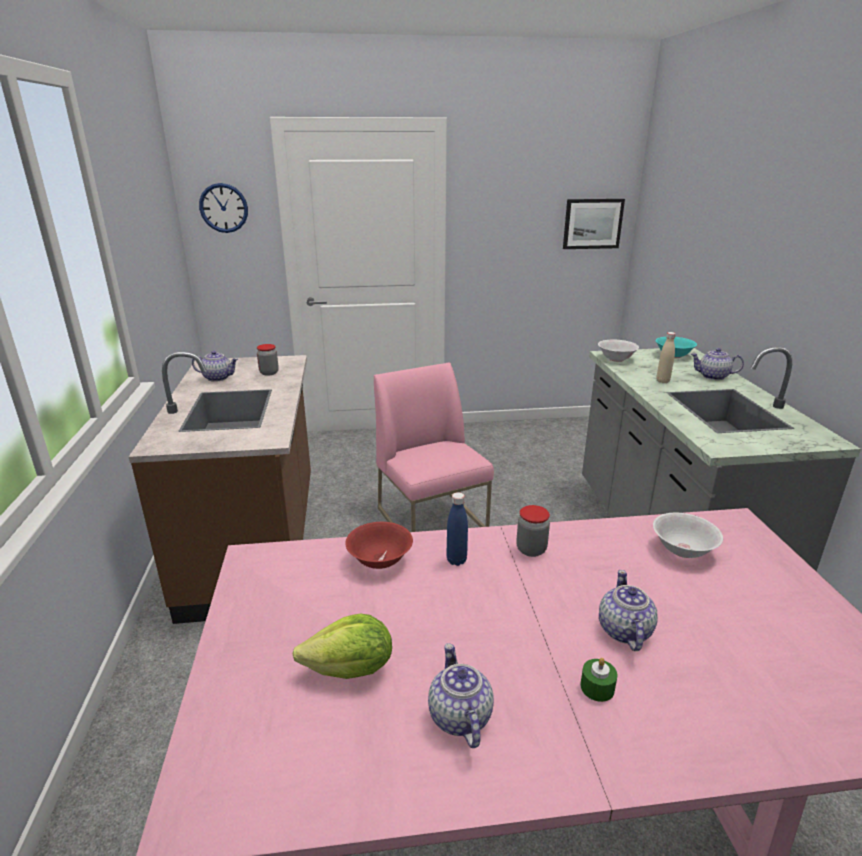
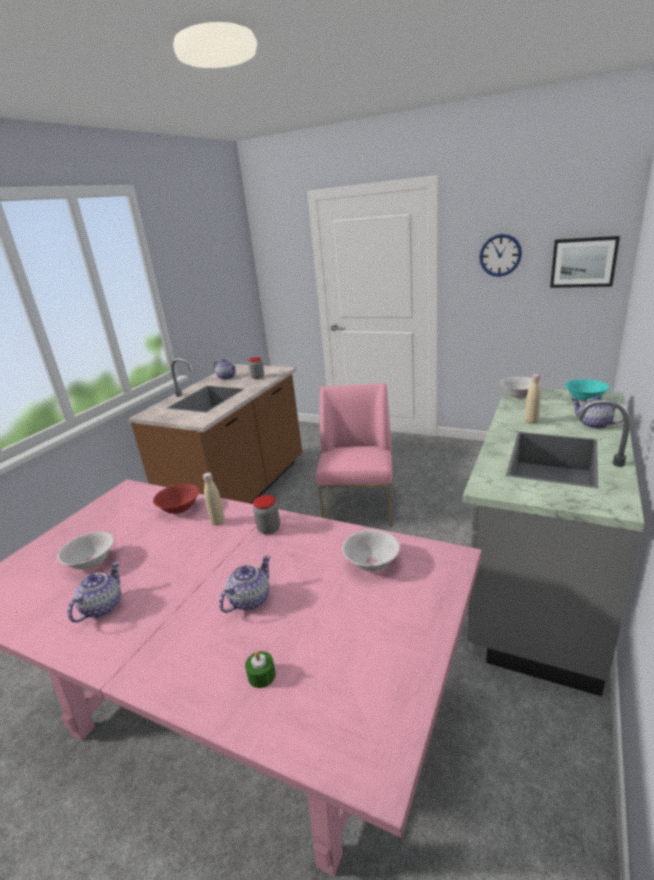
camera: 35 degrees right, 0 degrees up
wall clock [199,183,248,233] -> wall clock moved to [479,234,522,277]
lettuce [292,614,392,679] -> white bowl [57,531,114,569]
blue bottle [447,492,468,566] -> beige bottle [203,473,225,525]
green candle [580,658,617,702] -> green candle moved to [245,651,276,688]

